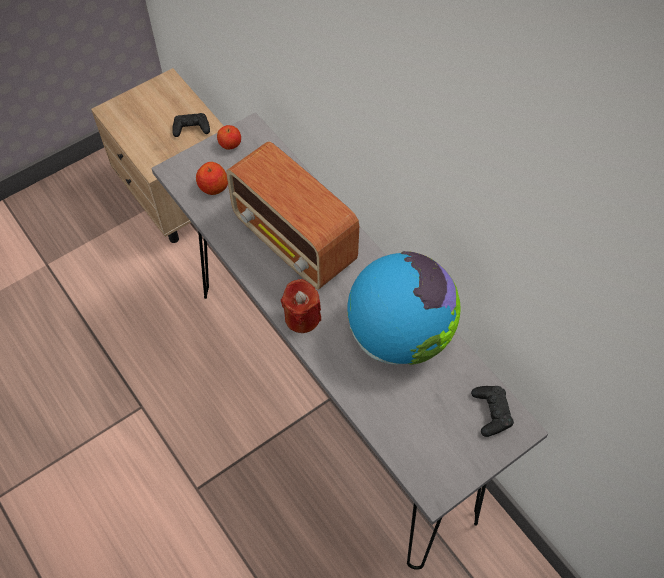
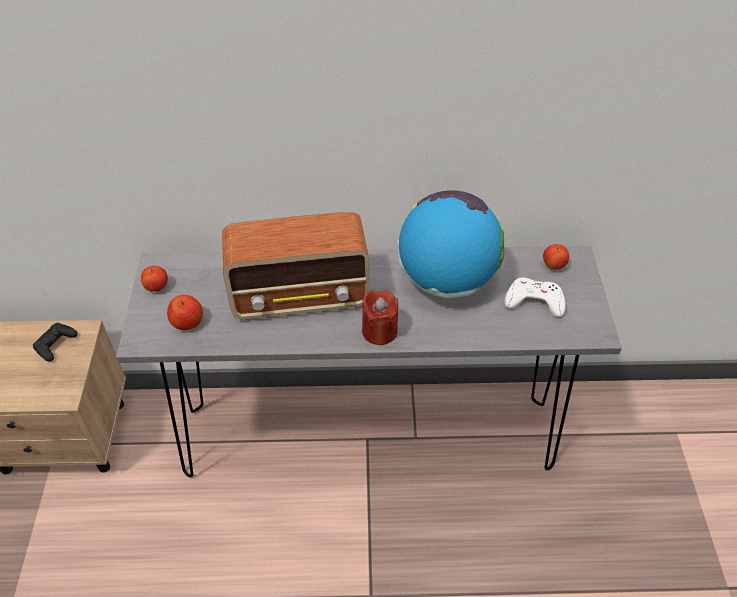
camera: 55 degrees left, 10 degrees down
black game controller [471,386,514,437] -> apple [543,244,569,269]
none -> white game controller [504,278,566,317]

